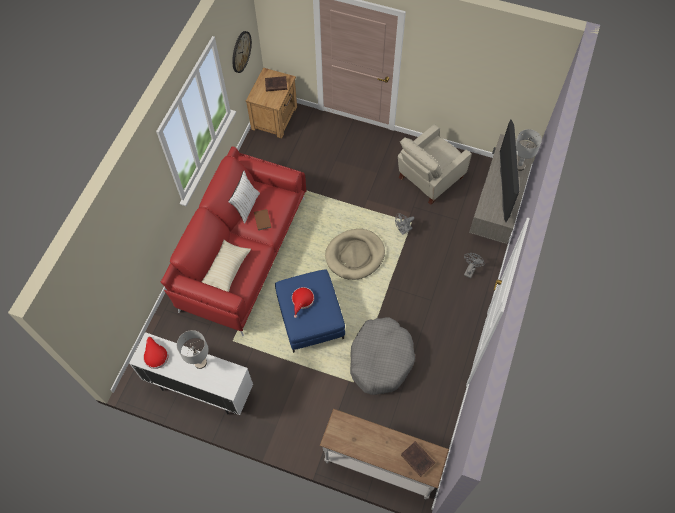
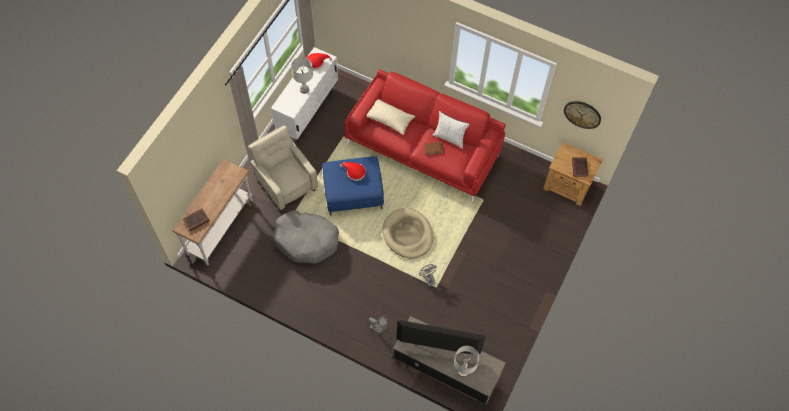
camera: 95 degrees right, 0 degrees up
beige armchair [398,124,472,205] -> beige armchair moved to [248,125,318,211]

